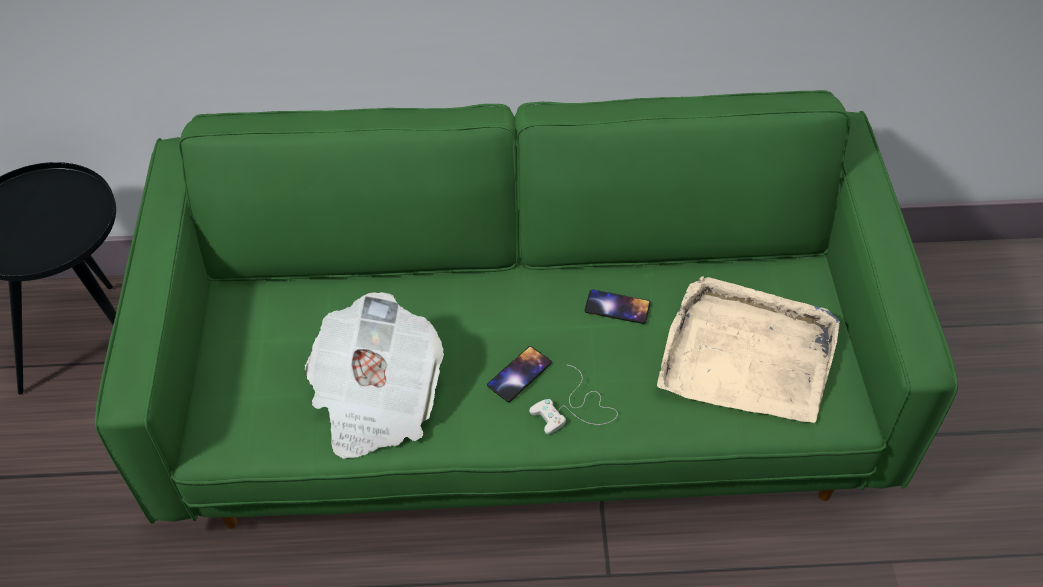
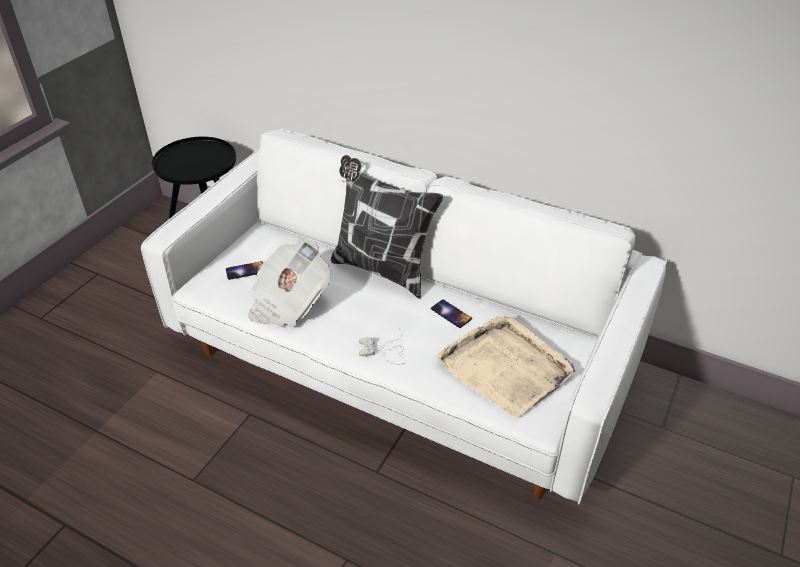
camera: 30 degrees right, 10 degrees down
green sofa [95,90,958,529] -> white sofa [141,129,667,504]
phone [487,346,552,402] -> phone moved to [226,261,263,280]
none -> pillow [331,155,443,299]

